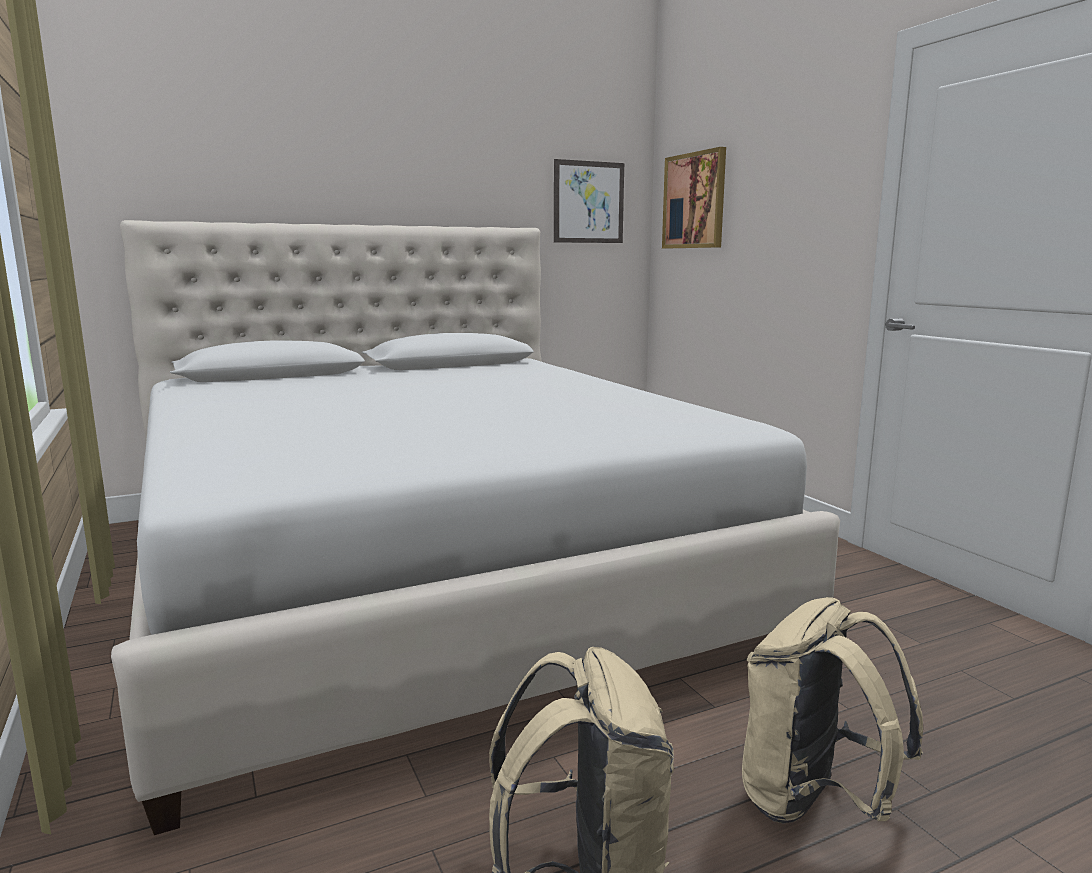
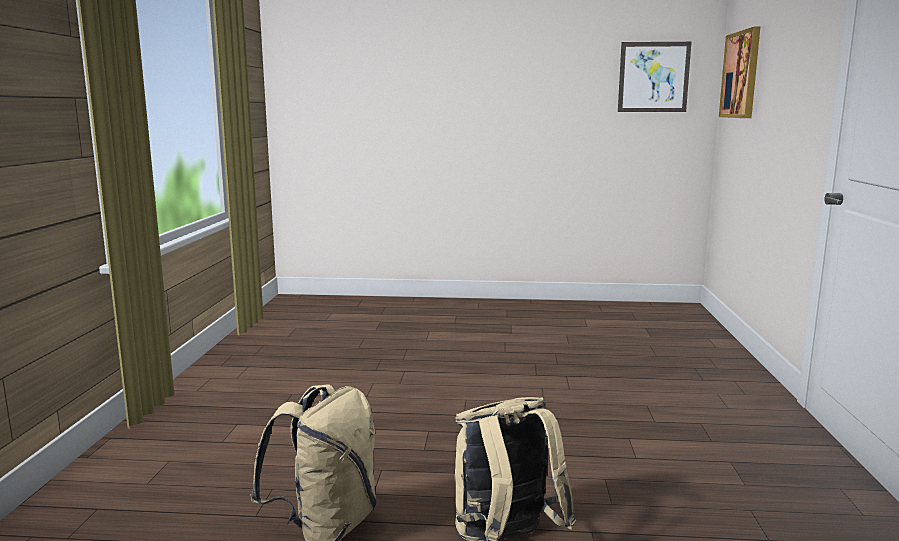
camera: 30 degrees right, 0 degrees up
white bed [111,220,840,835] -> none

